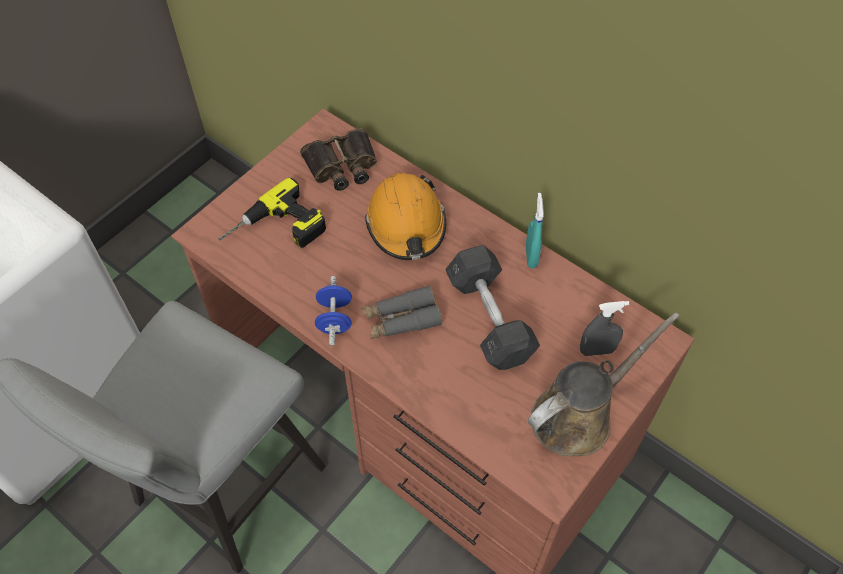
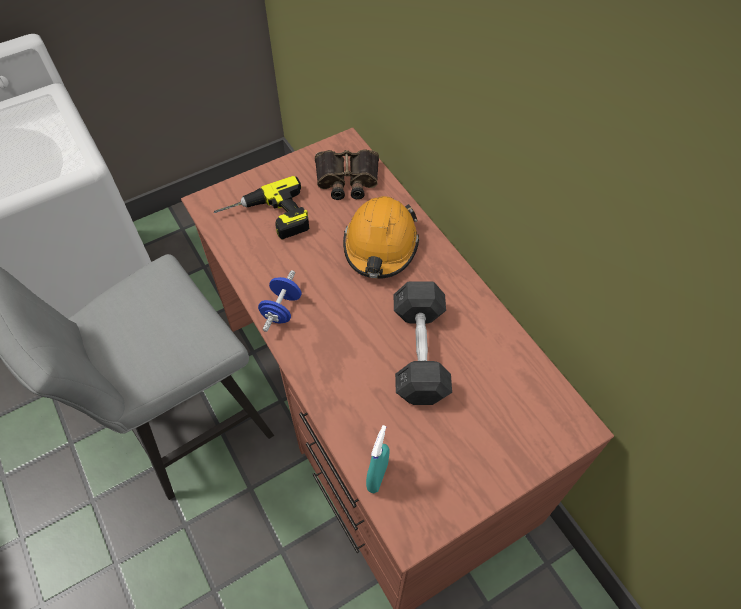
camera: 20 degrees right, 0 degrees up
grey binoculars [362,285,442,339] -> none
turquoise spray bottle [526,193,544,268] -> turquoise spray bottle moved to [366,425,389,493]
brown watering can [528,312,680,456] -> none
grey spray bottle [580,301,629,356] -> none

